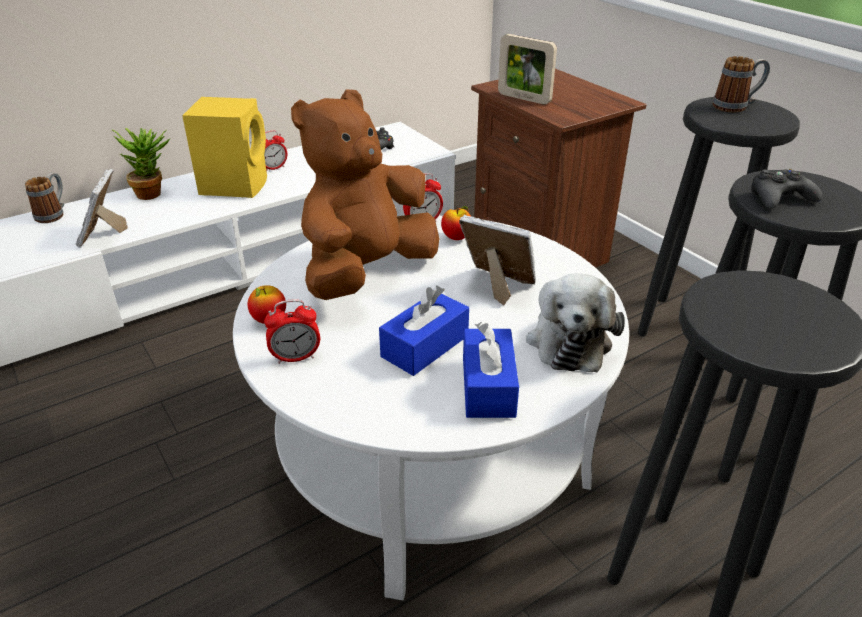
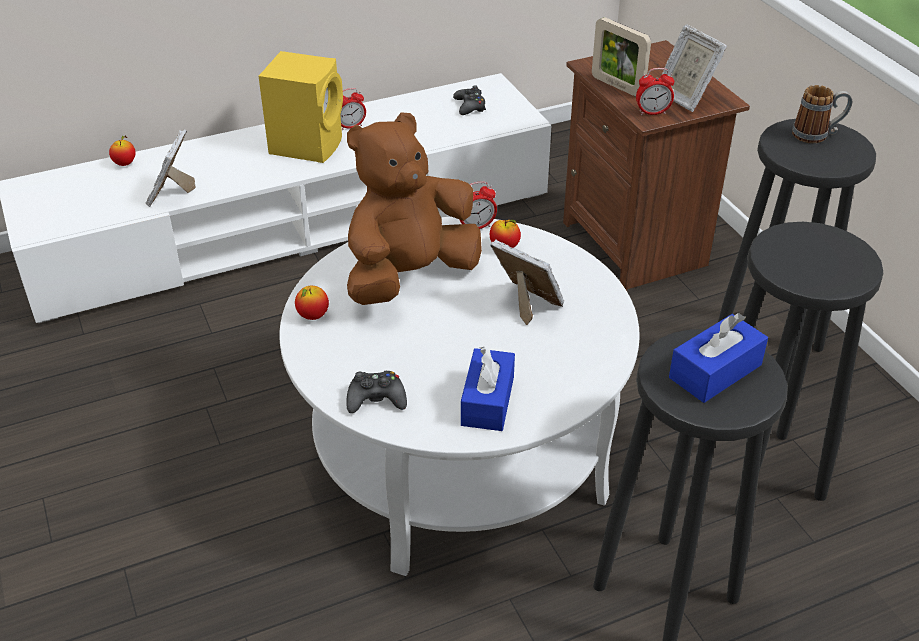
camera: 10 degrees right, 5 degrees up
mug [25,173,64,223] -> apple [109,136,136,166]
potted plant [112,128,171,200] -> none
alarm clock [264,299,320,364] -> alarm clock moved to [636,68,675,115]
blue tissue box [379,285,469,376] -> blue tissue box moved to [669,313,768,403]
plush toy [526,273,625,372] -> none
black game controller [751,169,822,209] -> black game controller moved to [346,371,407,413]
none -> picture frame [662,24,727,112]

